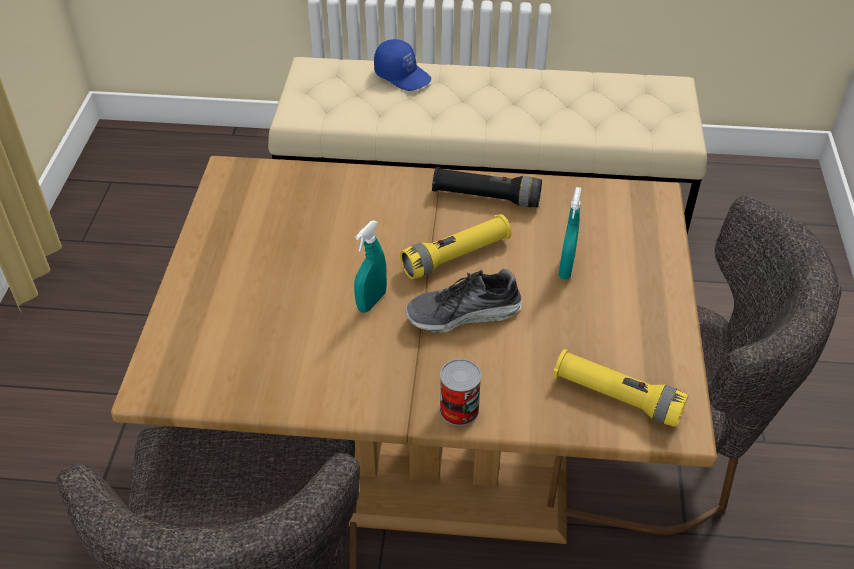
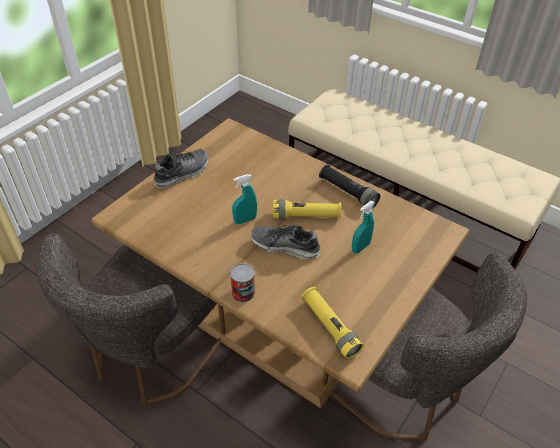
camera: 30 degrees right, 0 degrees up
blue cap [374,39,431,91] -> none
none -> shoe [153,149,208,189]

